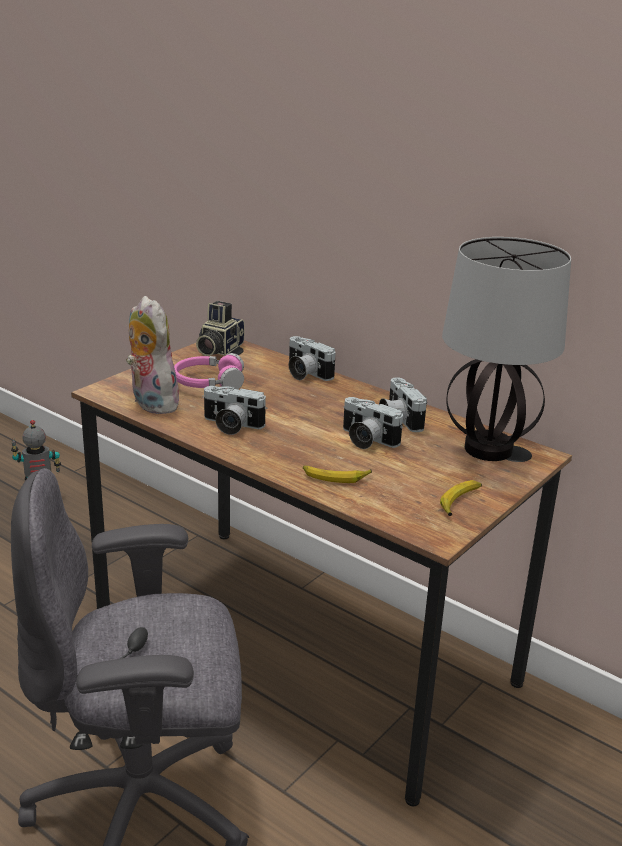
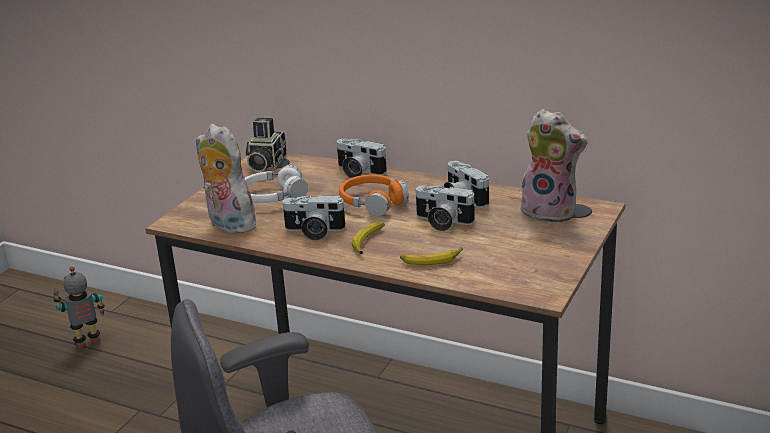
camera: 10 degrees left, 0 degrees up
pink headphones [174,353,244,389] -> white headphones [245,165,308,203]
banana [440,480,482,516] -> banana moved to [351,222,385,254]
table lamp [442,237,571,461] -> plush toy [514,109,588,223]
none -> orange headphones [339,175,409,216]

